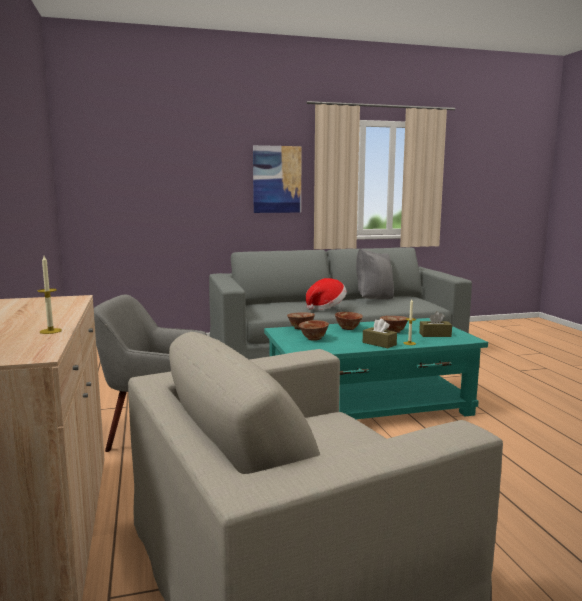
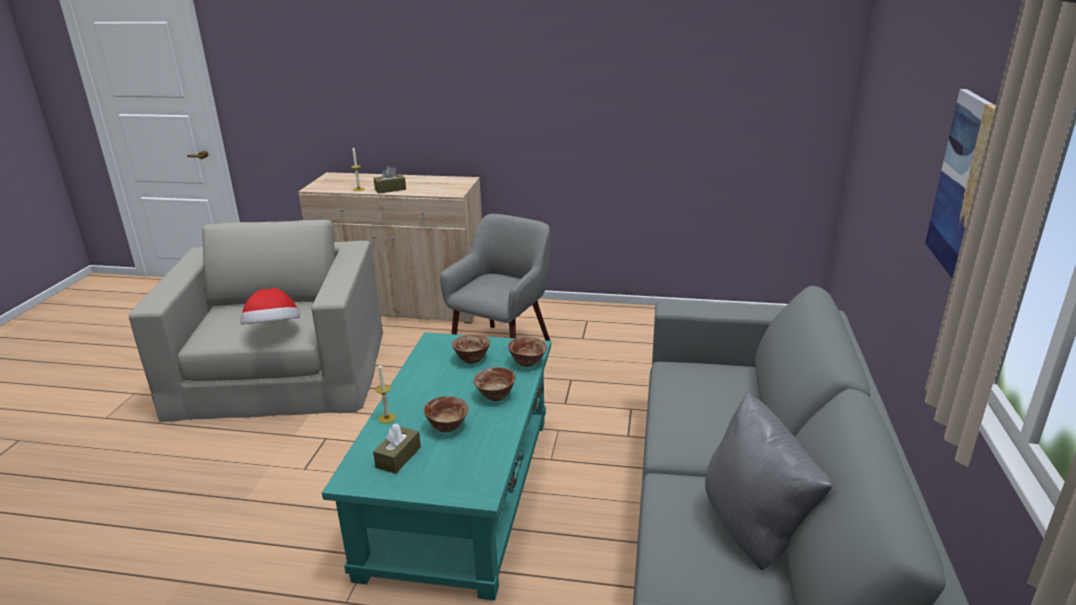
camera: 115 degrees right, 15 degrees up
hat [306,278,347,310] -> hat moved to [240,288,300,325]
brown tissue box [363,318,397,348] -> brown tissue box moved to [374,166,406,194]

